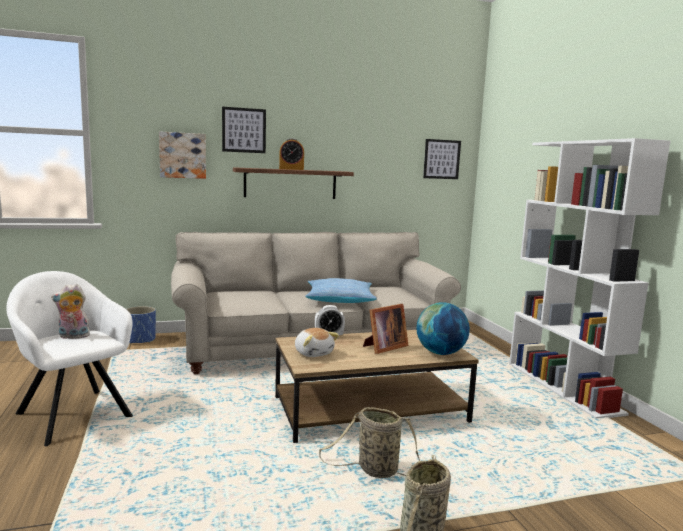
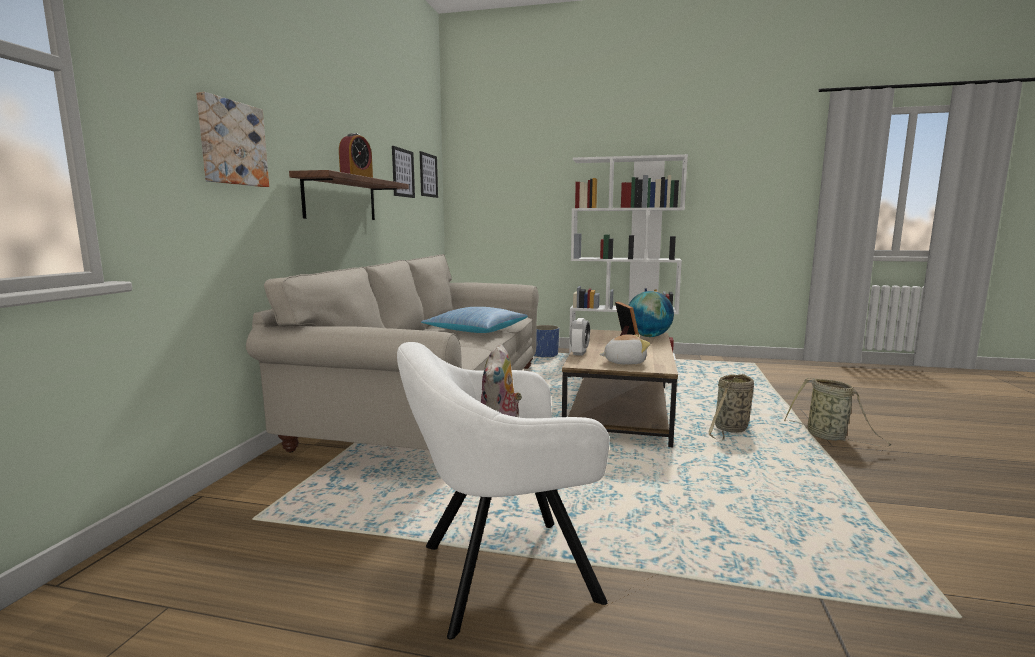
camera: 60 degrees left, 0 degrees up
blue planter [126,306,156,344] -> blue planter moved to [534,325,559,358]
picture [222,107,266,153] -> picture moved to [392,146,415,198]

